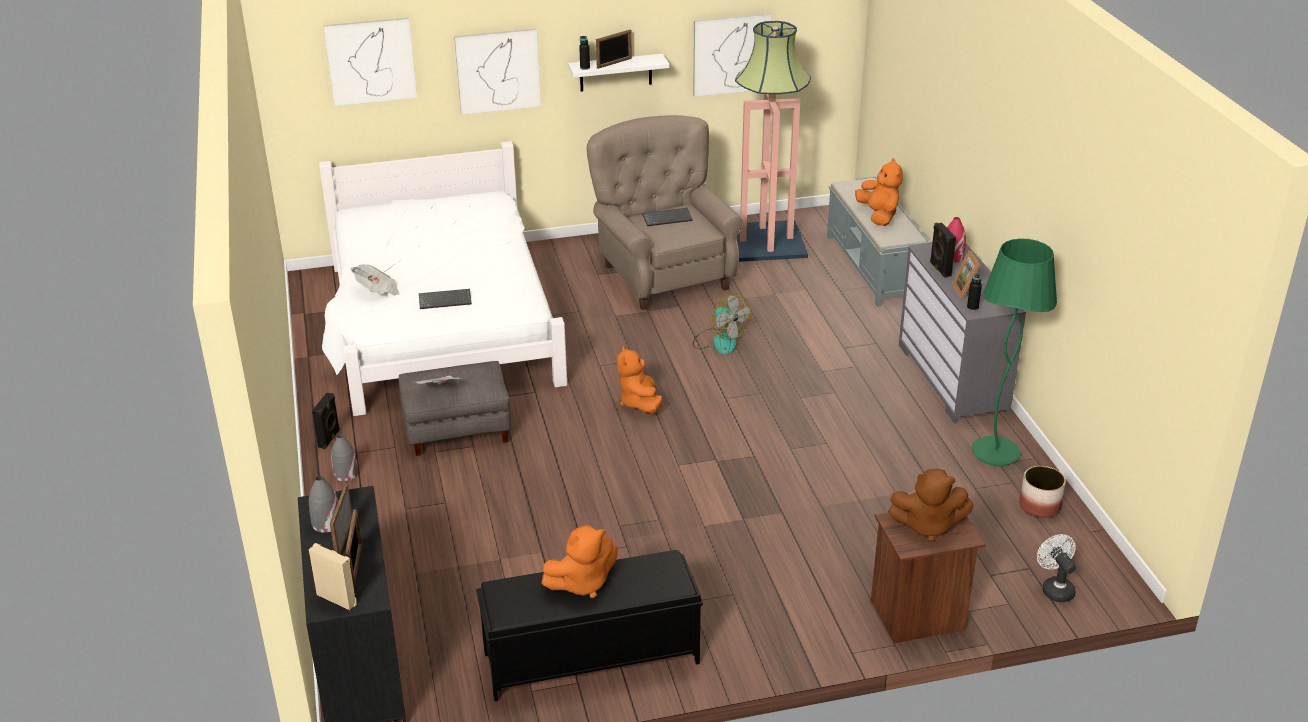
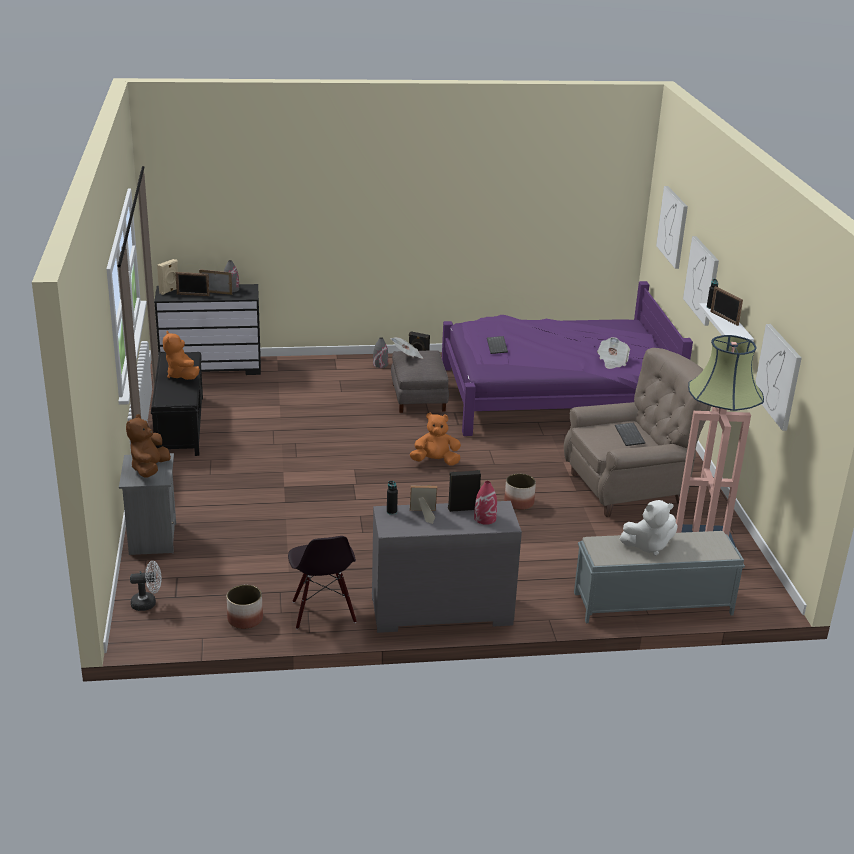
camera: 95 degrees right, 5 degrees down
white bed [319,141,567,416] -> purple bed [442,281,693,436]
newspaper [351,265,399,295] -> newspaper moved to [597,337,630,369]
fan [693,293,751,355] -> planter [504,473,536,510]
orange plush toy [855,158,903,226] -> white plush toy [620,500,678,556]
brown nightstand [871,512,986,643] -> grey nightstand [119,453,176,555]
green floor lamp [972,238,1057,466] -> black chair [288,536,357,629]

